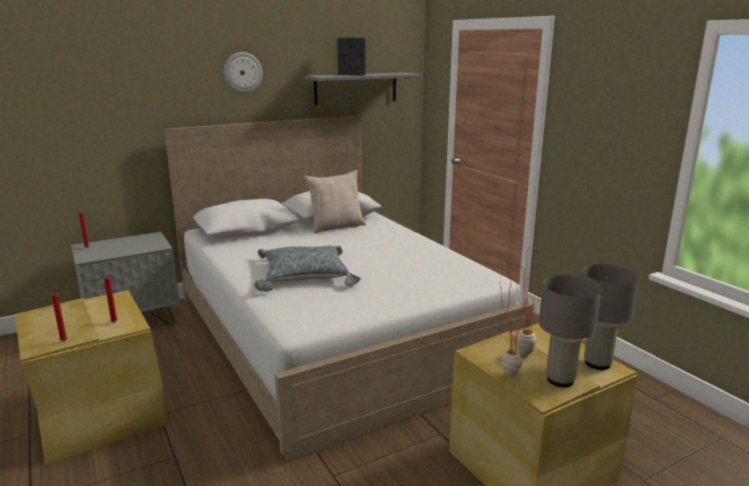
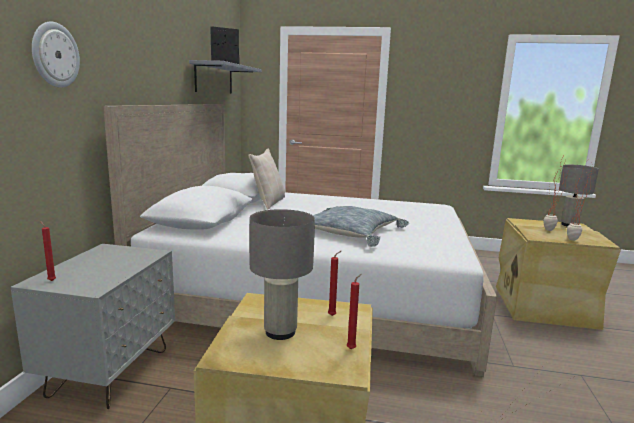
camera: 50 degrees left, 5 degrees down
wall clock [224,52,262,93] -> wall clock moved to [32,22,80,88]
grey table lamp [539,275,602,388] -> grey table lamp moved to [249,209,315,340]

